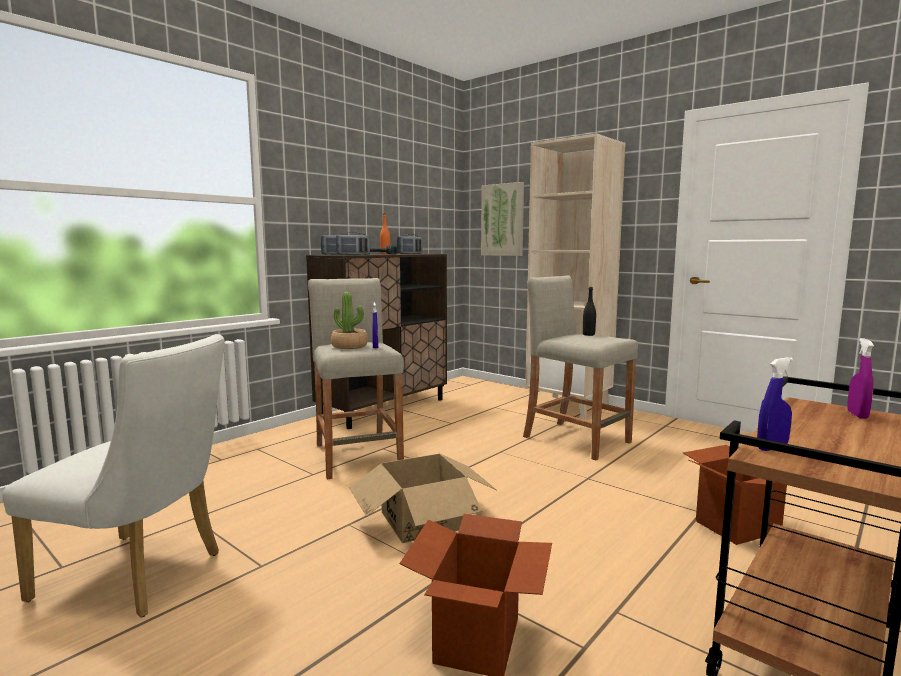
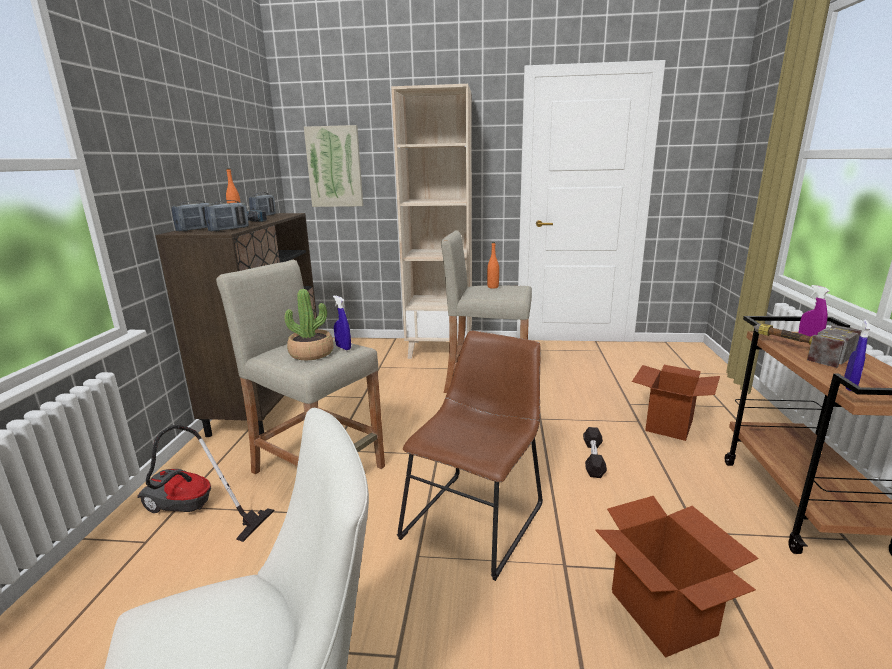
camera: 35 degrees left, 10 degrees up
cardboard box [349,454,496,543] -> brown chair [397,331,543,581]
black bottle [583,287,596,336] -> orange bottle [487,242,499,289]
none -> vacuum cleaner [137,425,275,542]
none -> black dumbbell [583,427,607,478]
none -> hammer [754,323,862,368]

